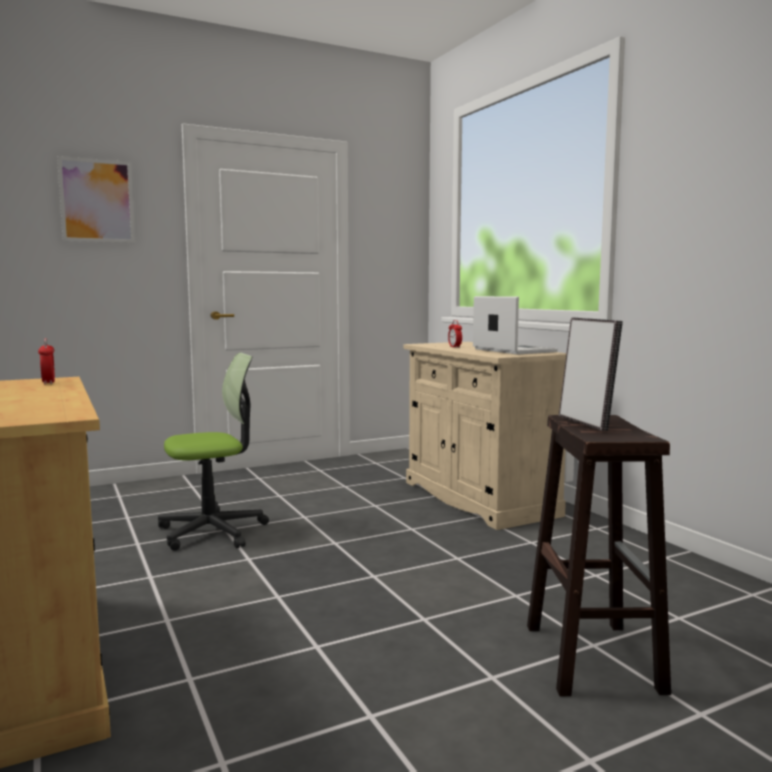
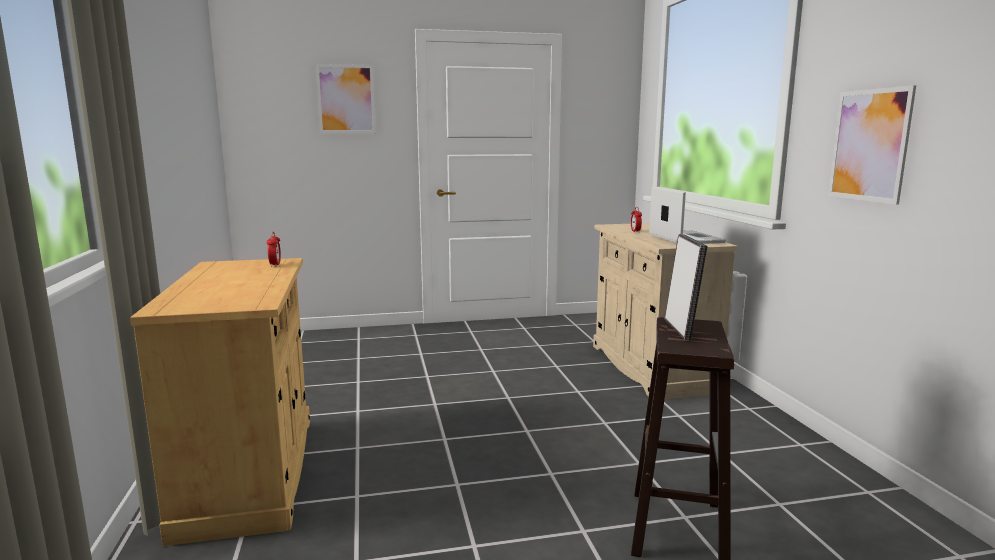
camera: 15 degrees right, 5 degrees up
office chair [158,353,269,551] -> none
none -> picture [828,85,916,205]

